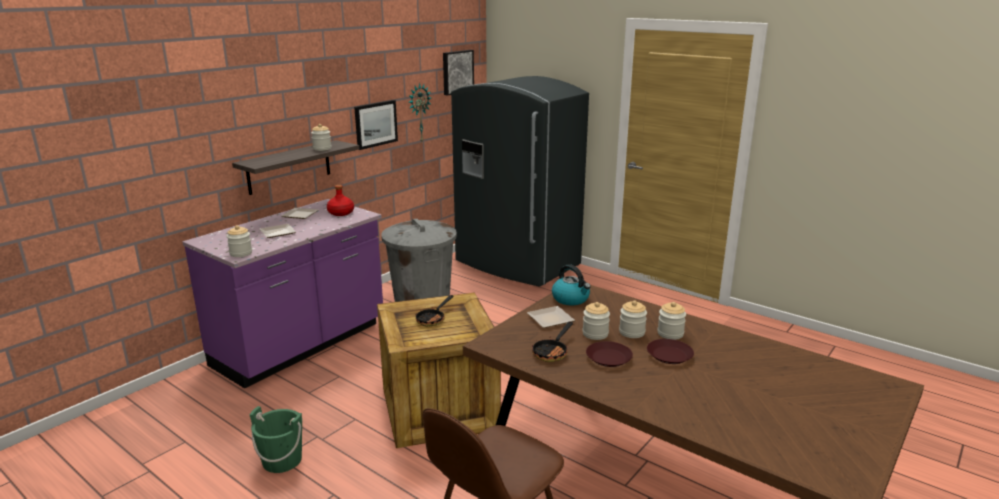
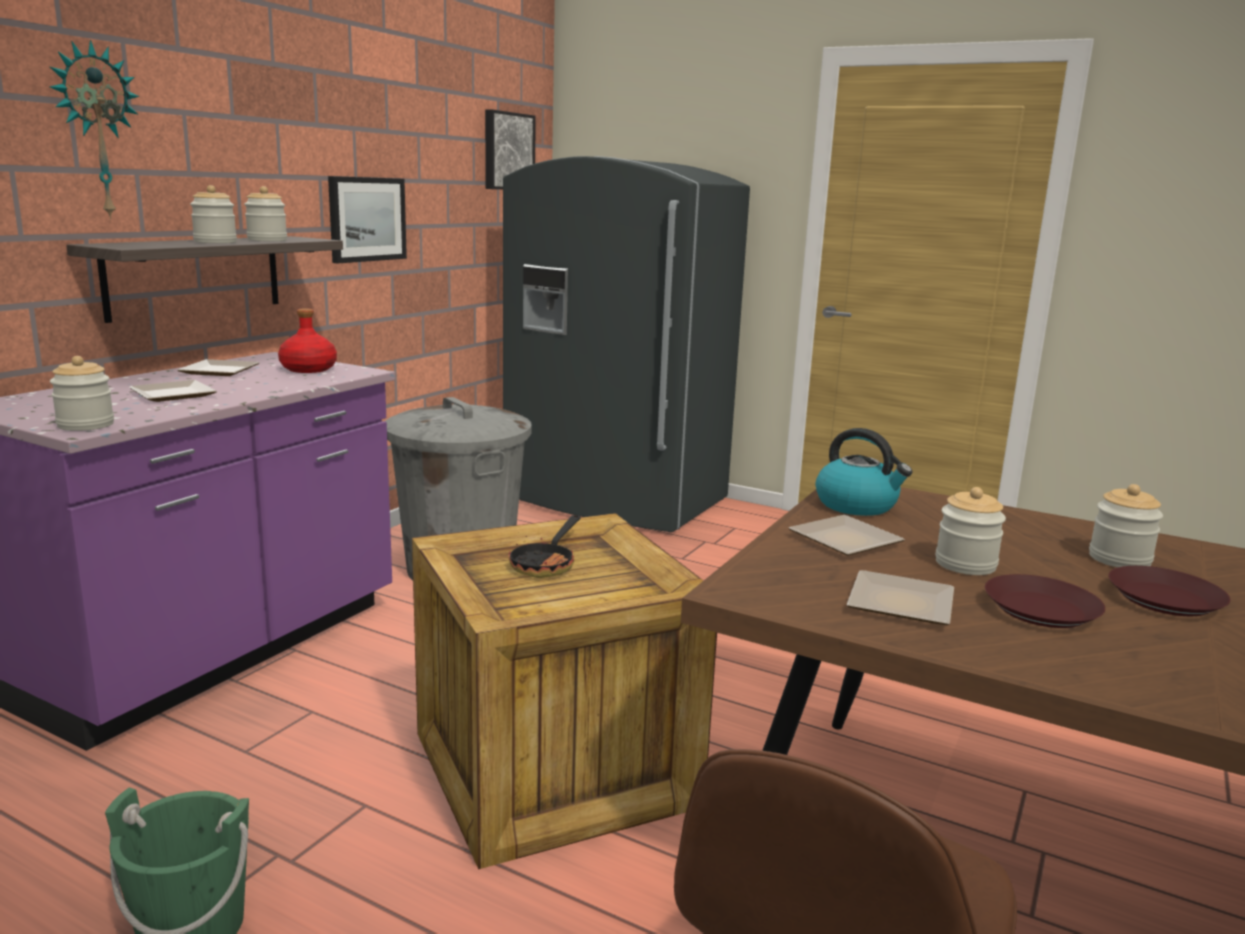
camera: 10 degrees left, 5 degrees down
wall clock [409,83,431,142] -> wall clock moved to [49,40,139,219]
frying pan [532,322,573,362] -> plate [846,570,954,625]
jar [619,300,647,338] -> jar moved to [190,185,237,243]

